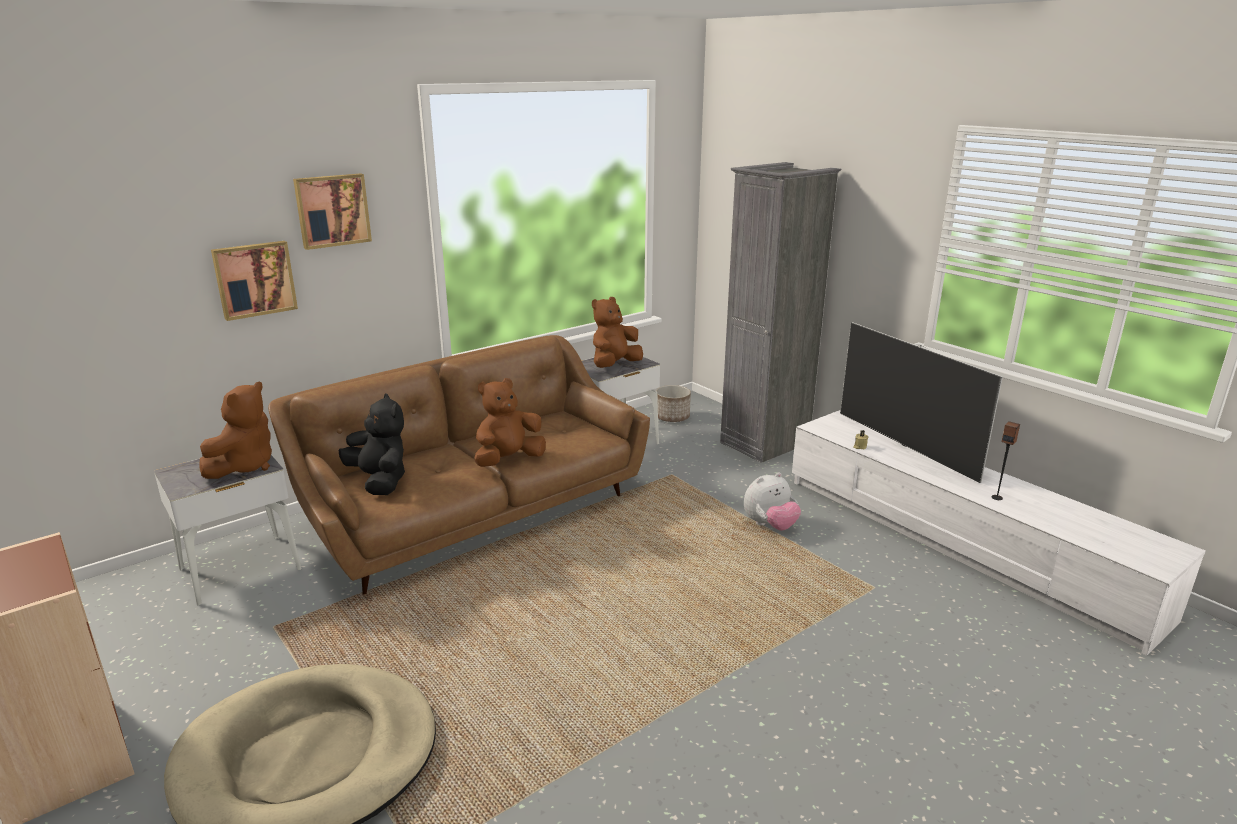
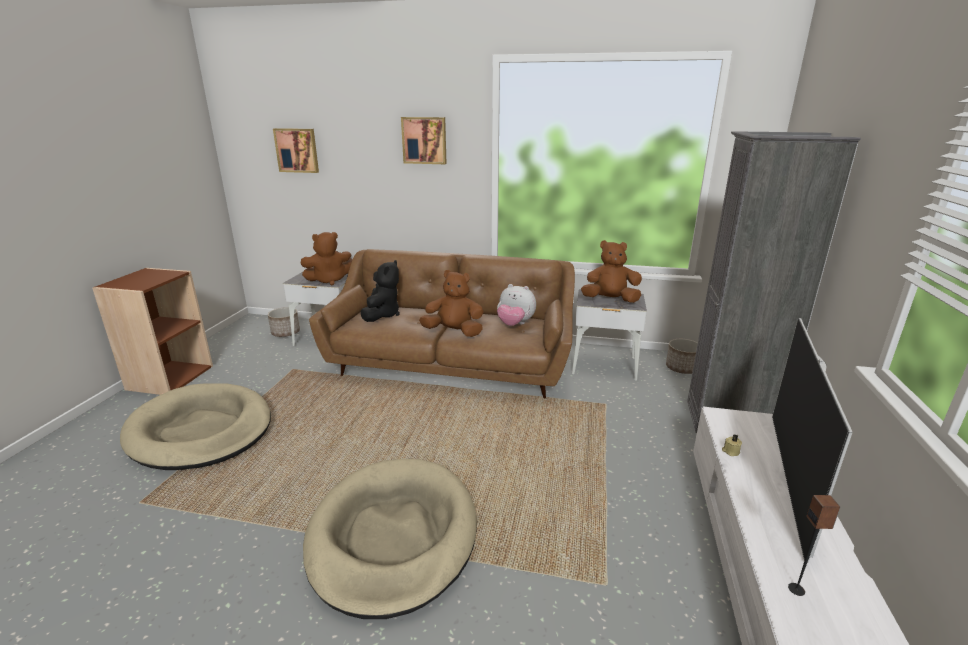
camera: 50 degrees right, 0 degrees up
picture [211,241,298,321] -> picture moved to [273,128,319,173]
plush toy [744,473,801,531] -> plush toy moved to [497,284,536,326]
none -> planter [268,307,300,337]
none -> beige dog bed [303,459,477,619]

